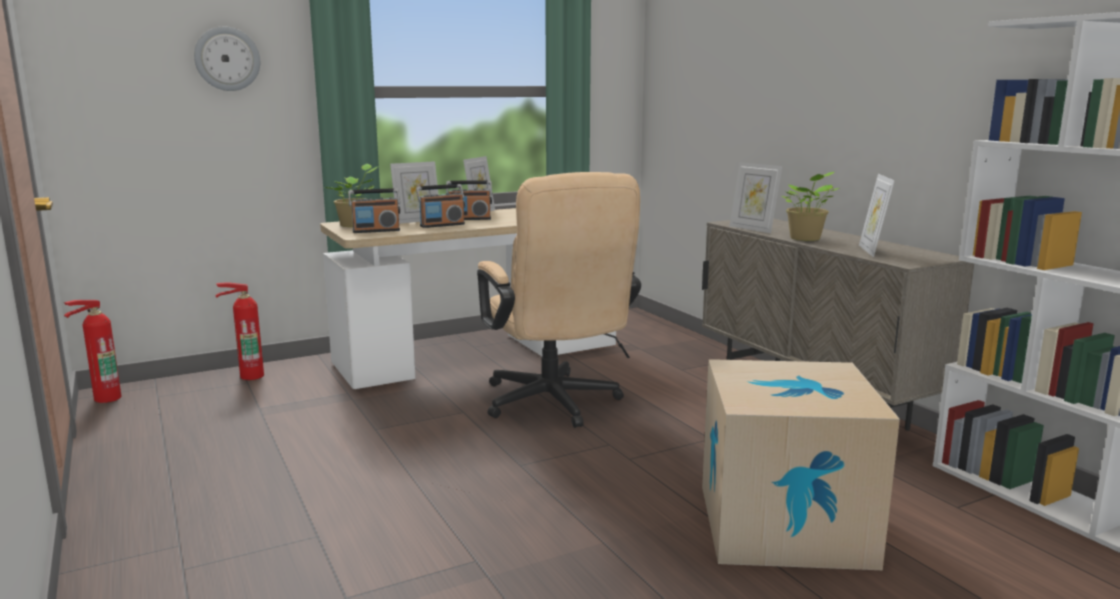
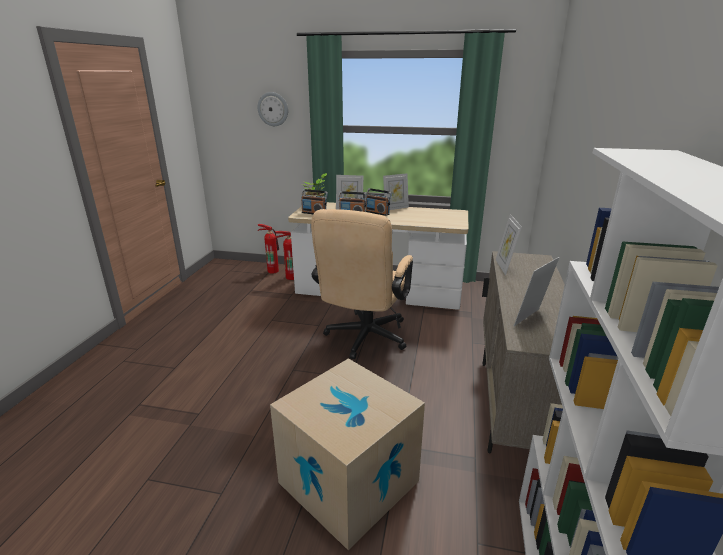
camera: 40 degrees right, 10 degrees up
fire extinguisher [64,300,121,403] -> fire extinguisher moved to [275,231,294,280]
potted plant [781,172,839,241] -> none

